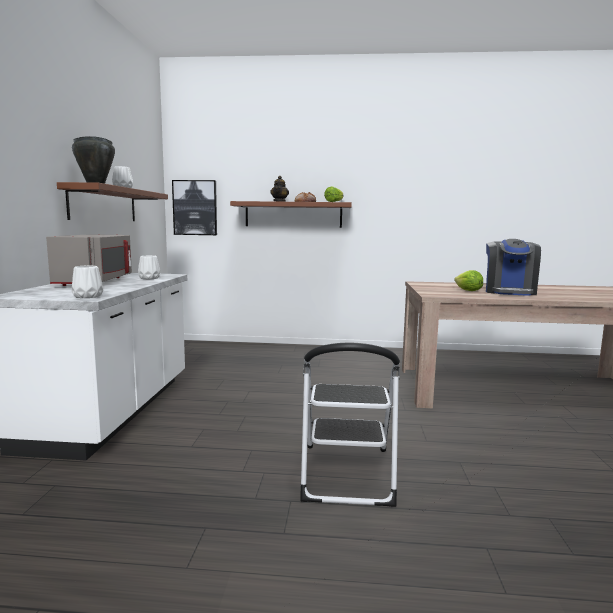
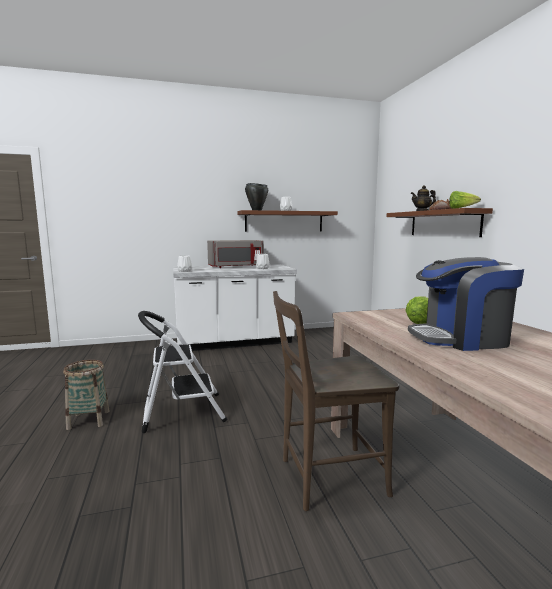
camera: 70 degrees right, 0 degrees up
picture [172,180,217,235] -> none
none -> basket [63,360,110,430]
none -> brown chair [273,291,399,511]

